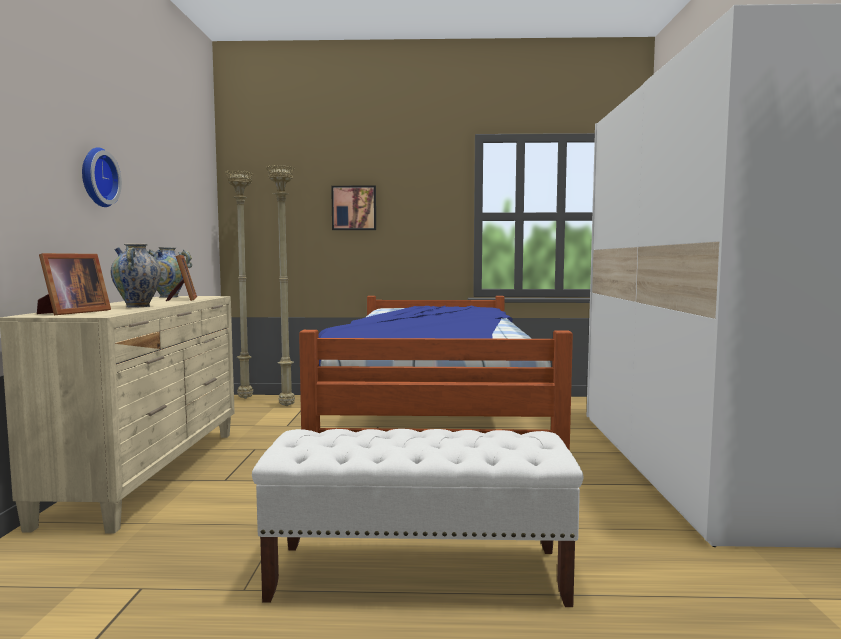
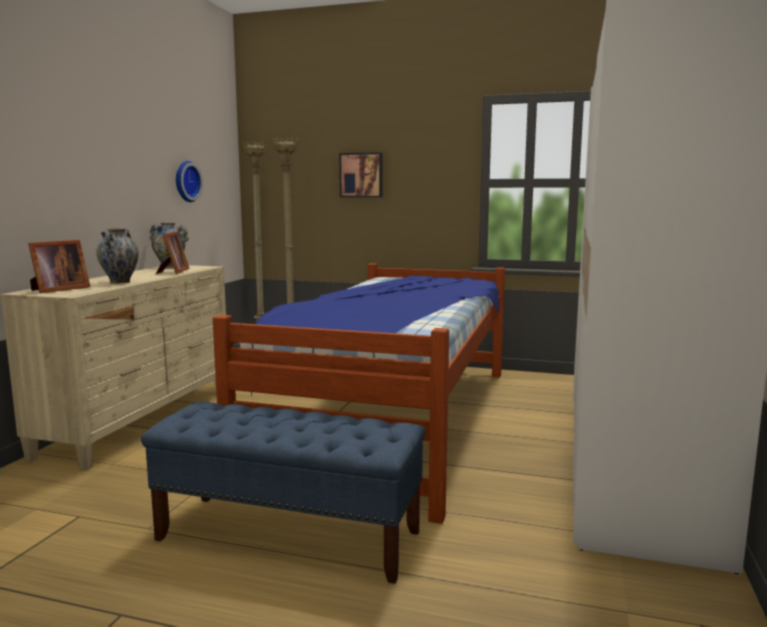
camera: 15 degrees right, 5 degrees up
wall clock [82,147,122,207] -> wall clock moved to [176,161,203,202]
white bench [252,429,583,607] -> blue bench [141,402,425,584]

